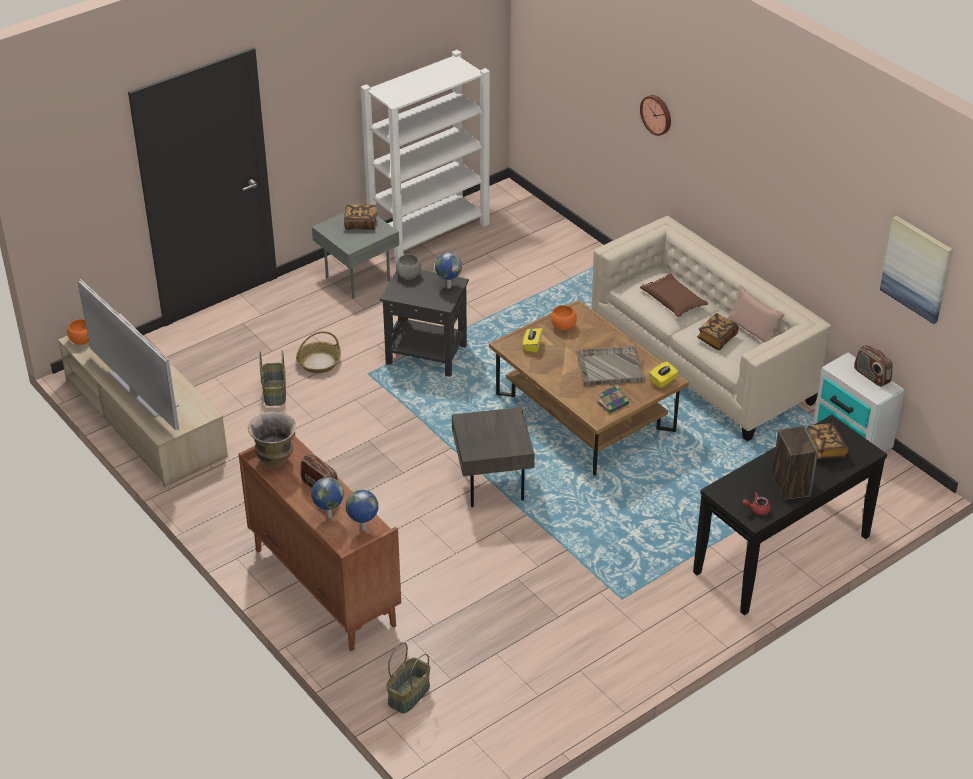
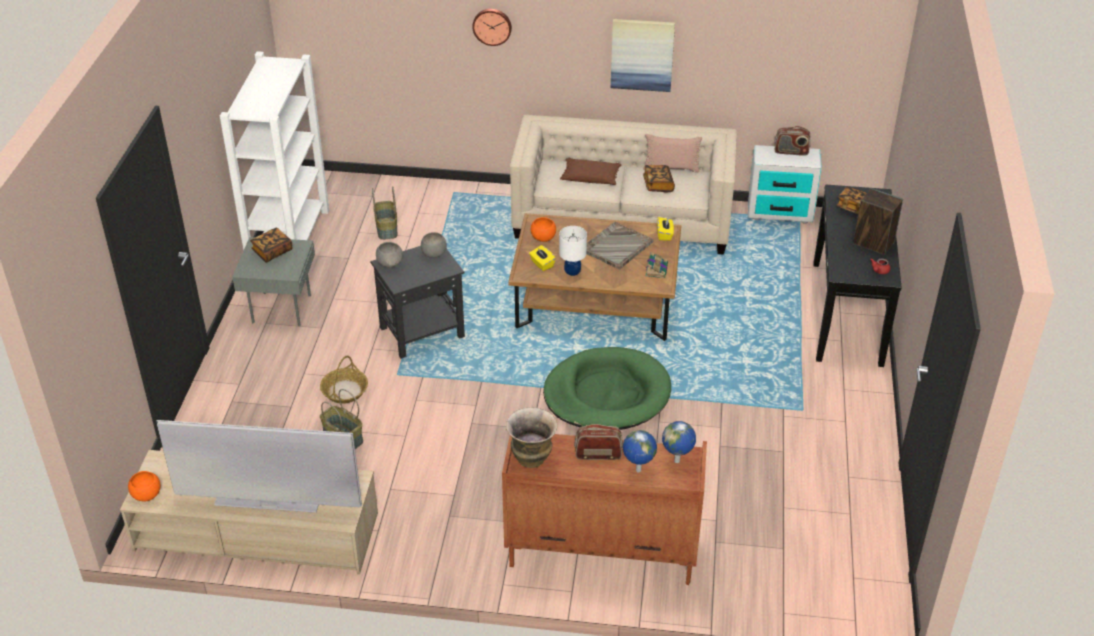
camera: 45 degrees left, 0 degrees up
basket [386,642,430,713] -> basket moved to [372,186,397,240]
globe [435,253,462,289] -> grey bowl [421,232,447,258]
grey side table [452,407,535,507] -> green dog bed [543,347,671,430]
picture [880,216,953,324] -> picture moved to [611,19,675,92]
none -> white table lamp [559,226,587,276]

